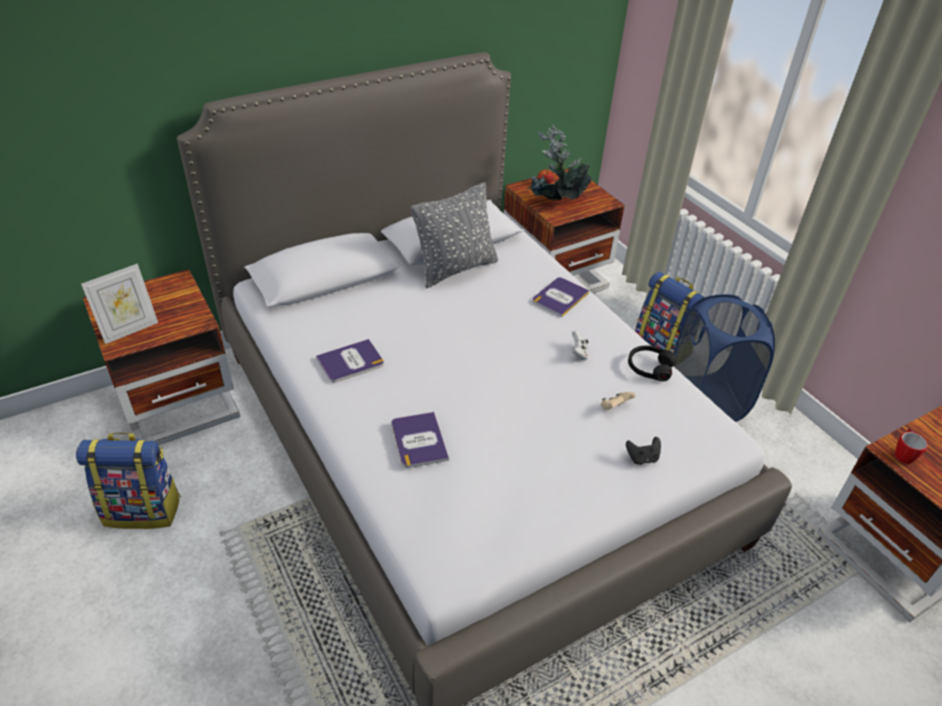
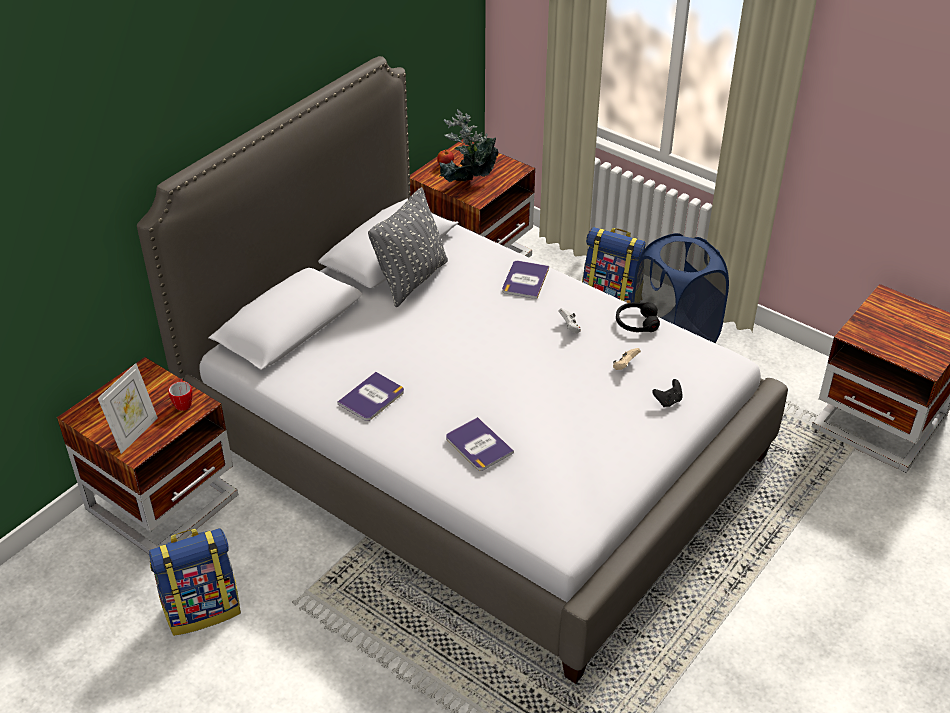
camera: 20 degrees left, 0 degrees up
mug [895,428,928,464] -> mug moved to [168,379,192,411]

